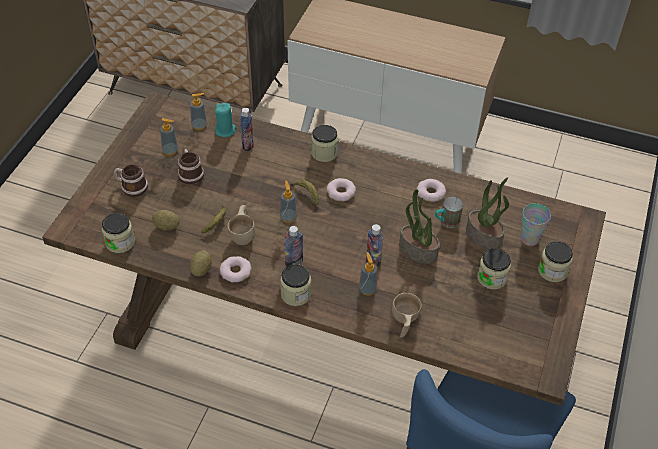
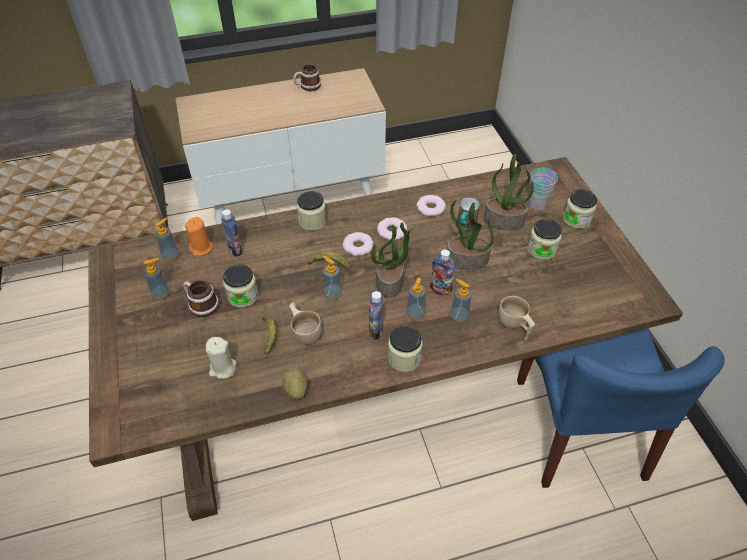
camera: 35 degrees left, 0 degrees up
jar [102,213,135,253] -> jar moved to [223,265,258,308]
mug [114,164,148,197] -> mug moved to [293,64,321,91]
potato [152,210,180,230] -> beige candle [206,337,237,379]
turquoise candle [215,103,236,137] -> orange candle [185,217,213,256]
donut [220,256,252,283] -> donut moved to [377,217,407,240]
none -> potted plant [371,222,416,298]
none -> soap dispenser [406,277,426,320]

